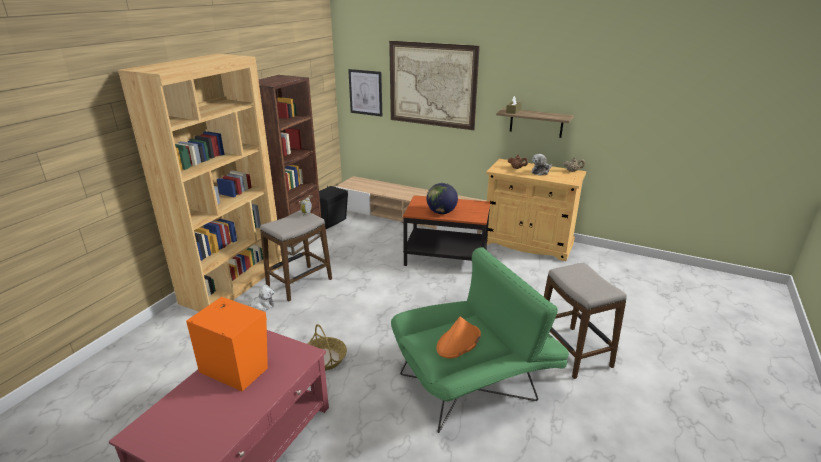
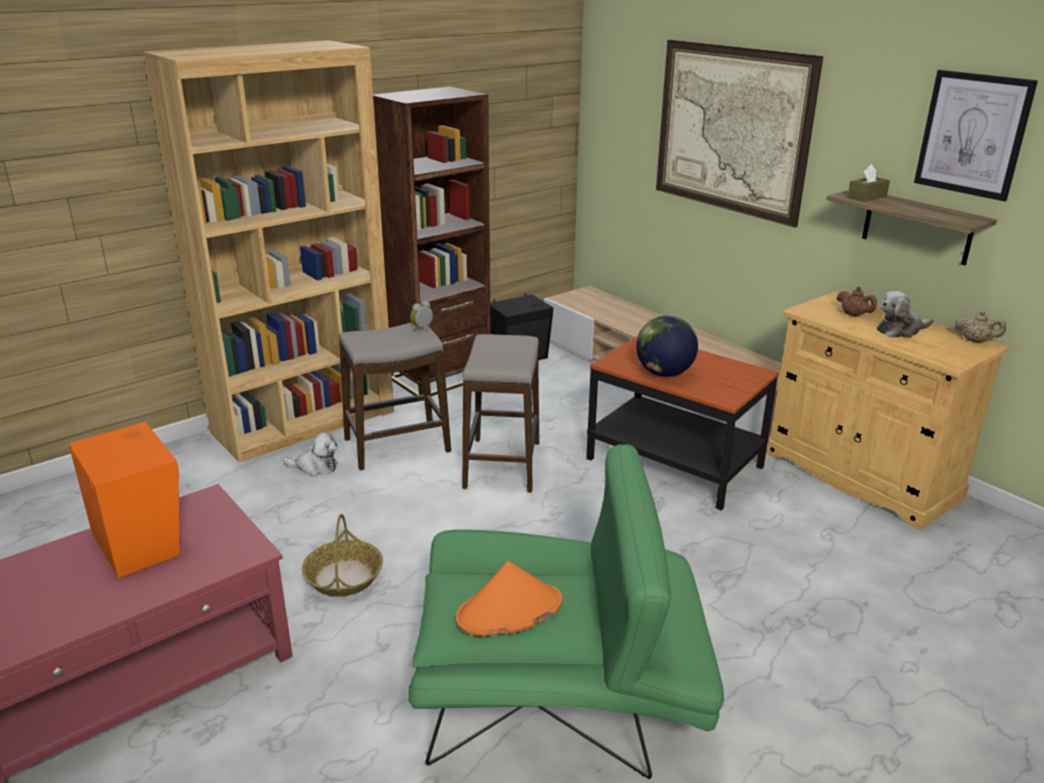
camera: 25 degrees right, 0 degrees up
picture [348,69,382,117] -> picture moved to [914,70,1038,201]
stool [544,263,627,379] -> stool moved to [462,334,539,493]

